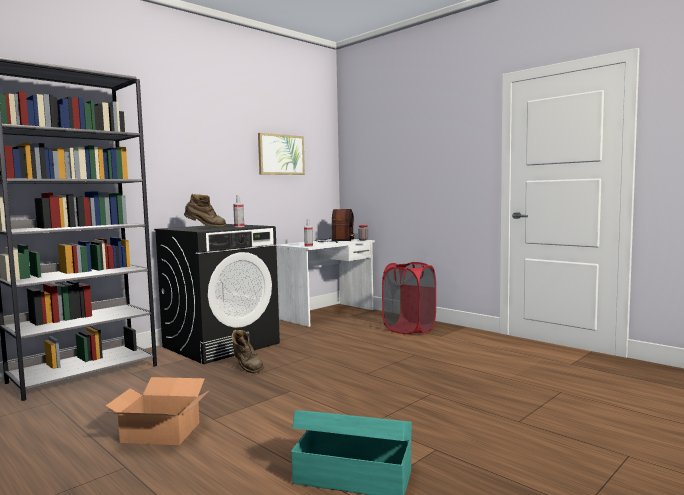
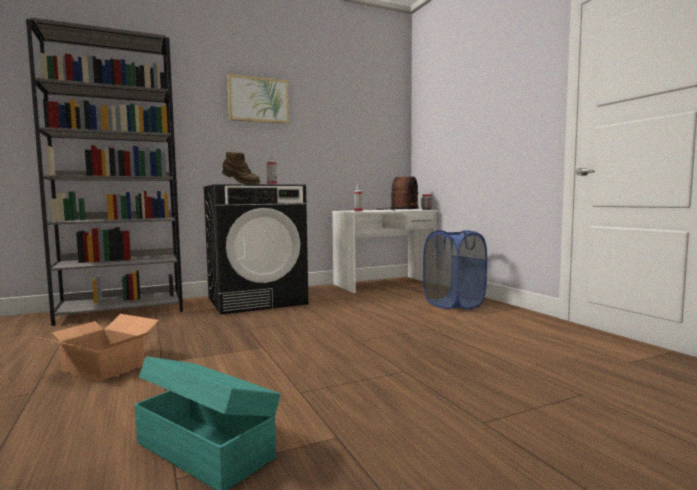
camera: 20 degrees right, 0 degrees up
brown boot [231,330,265,373] -> none
picture [258,133,305,175] -> picture moved to [227,74,289,124]
red laundry basket [382,262,436,334] -> blue laundry basket [423,230,487,310]

